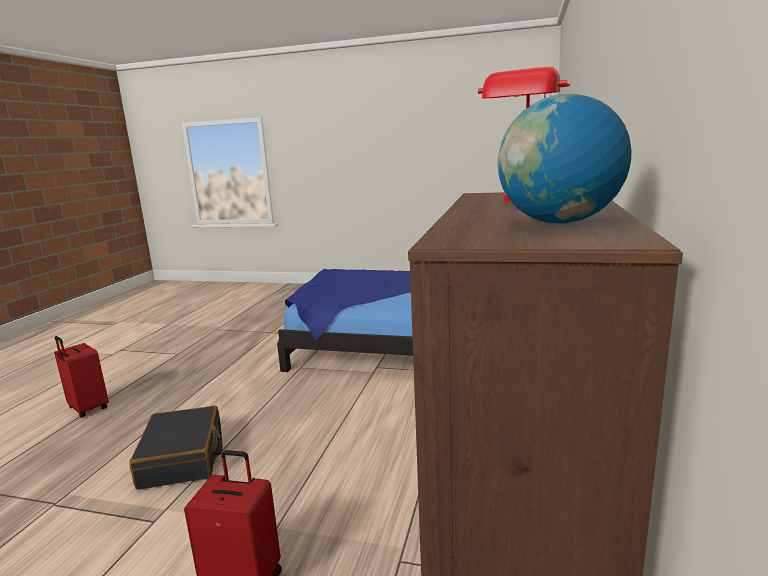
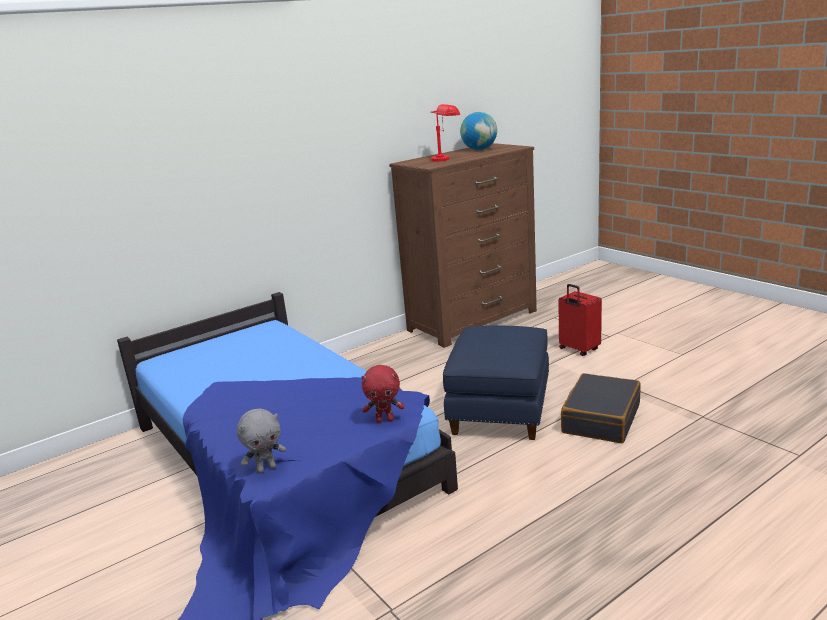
camera: 140 degrees left, 5 degrees up
red suitcase [54,336,109,418] -> none
none -> grey plush toy [237,408,286,474]
none -> red plush toy [362,365,404,423]
none -> blue ottoman [443,325,549,440]

